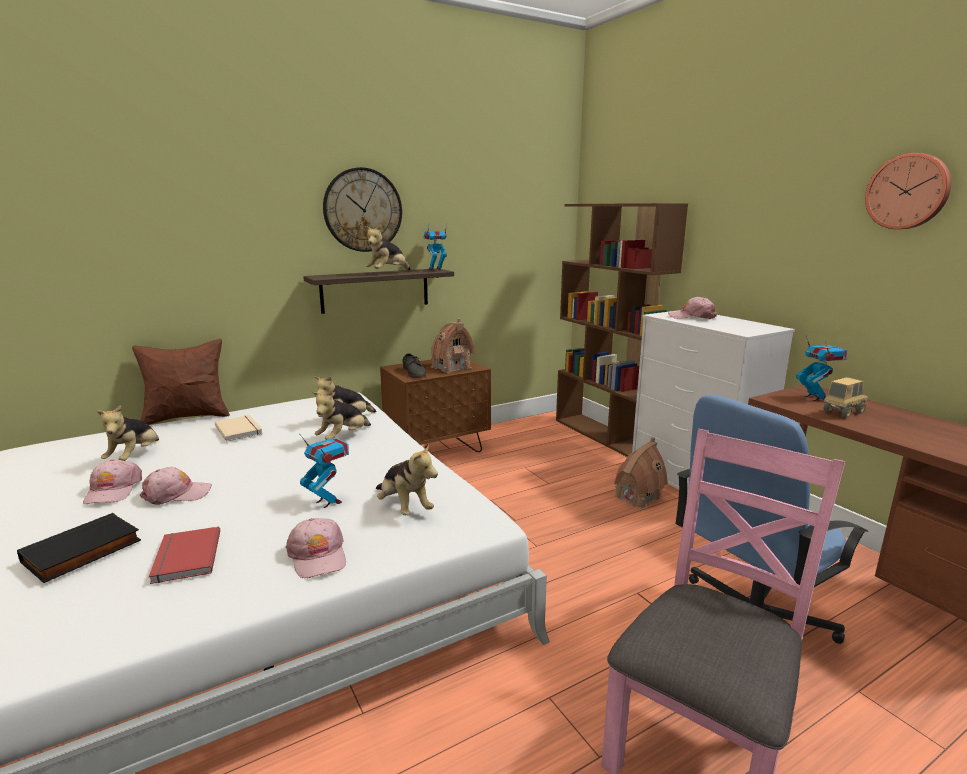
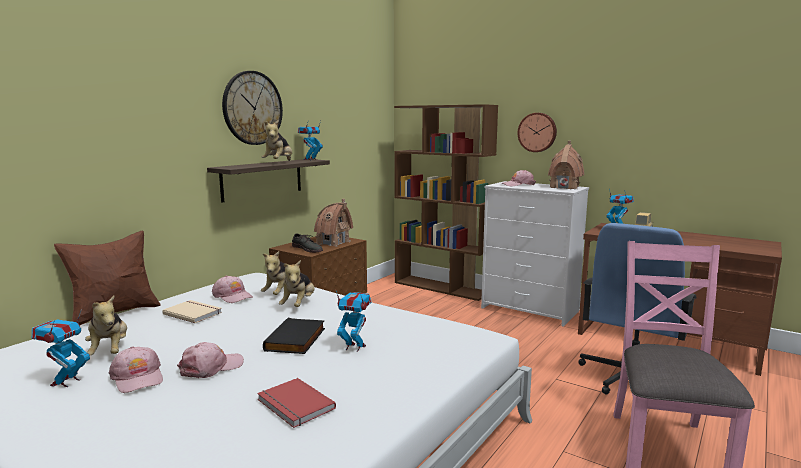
camera: 25 degrees left, 5 degrees down
black book [17,513,141,583] -> black book moved to [263,318,325,354]
pink cap [286,518,346,578] -> pink cap moved to [212,276,253,303]
plush toy [376,443,438,515] -> none
toy house [614,437,668,509] -> toy house moved to [548,141,584,189]
wall clock [865,153,951,229] -> wall clock moved to [517,113,557,152]
none -> toy robot [32,309,90,387]

